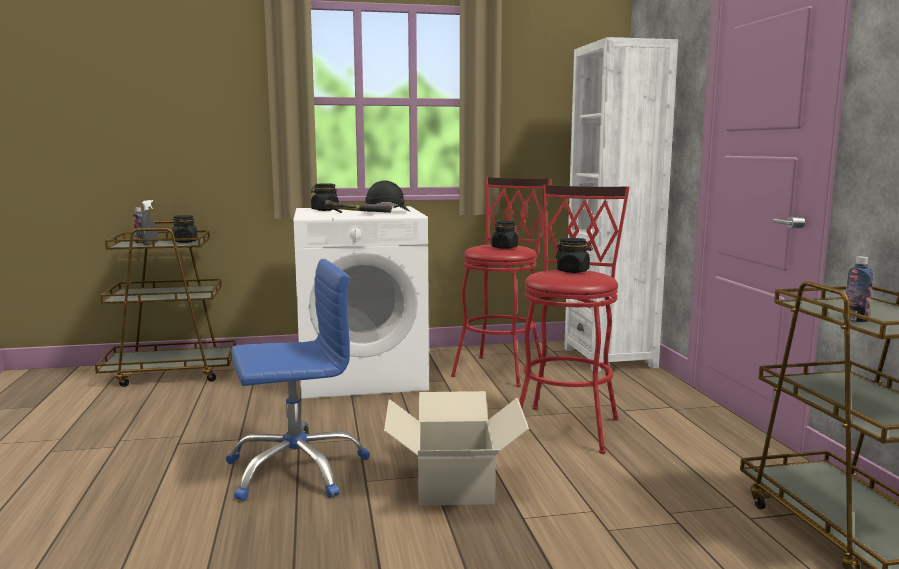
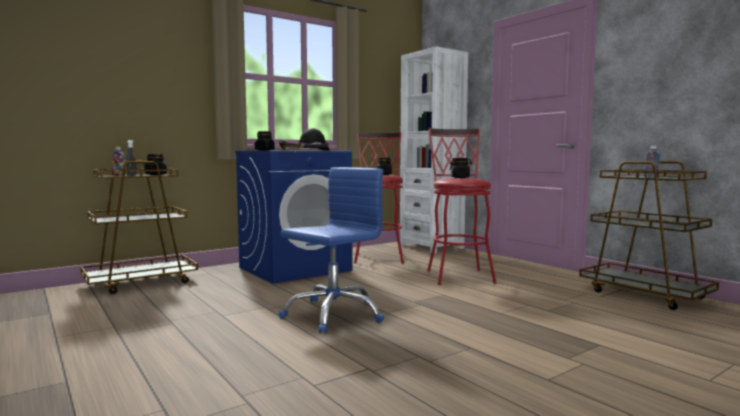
camera: 25 degrees left, 5 degrees down
white washing machine [294,206,429,399] -> blue washing machine [235,150,352,284]
cardboard box [384,391,529,506] -> none

